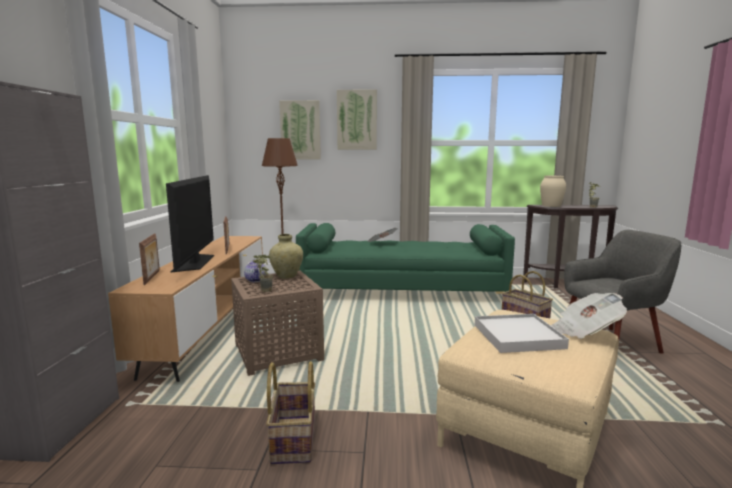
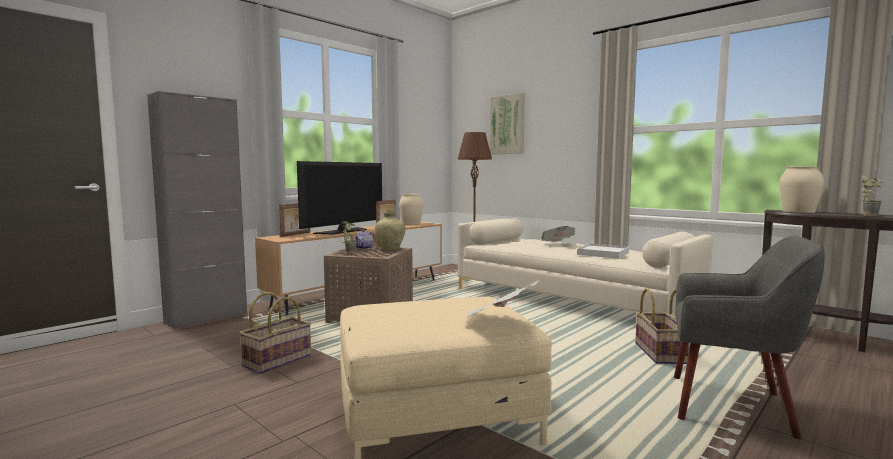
camera: 40 degrees right, 5 degrees down
green sofa [296,223,515,294] -> beige sofa [458,218,713,317]
picture [337,89,377,150] -> none
white tray [475,314,569,353] -> white tray moved to [577,244,629,259]
none -> beige vase [399,194,423,225]

